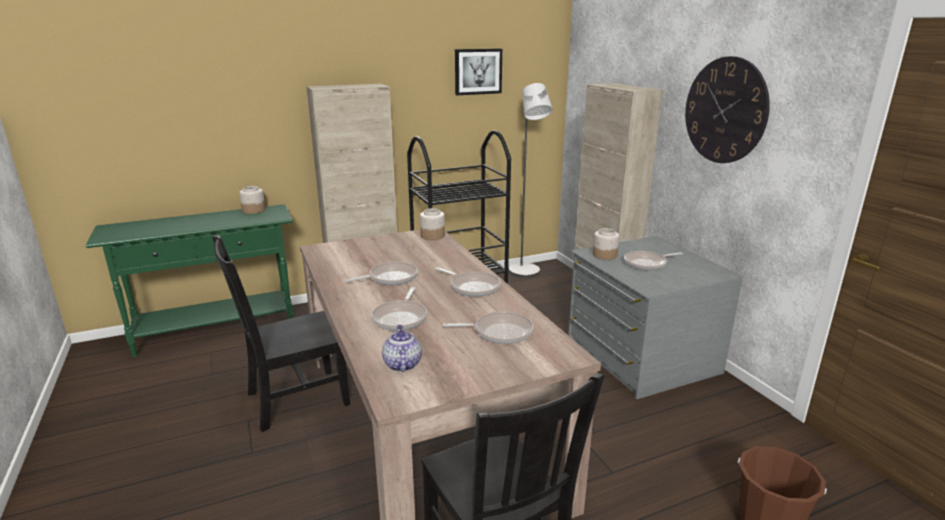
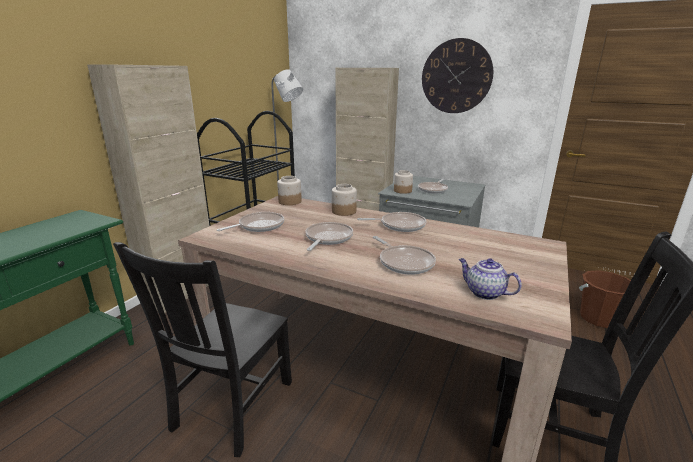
camera: 40 degrees left, 0 degrees up
jar [239,186,265,214] -> jar moved to [332,184,357,216]
frying pan [443,311,534,344] -> frying pan moved to [217,212,284,232]
picture [455,49,502,95] -> none

